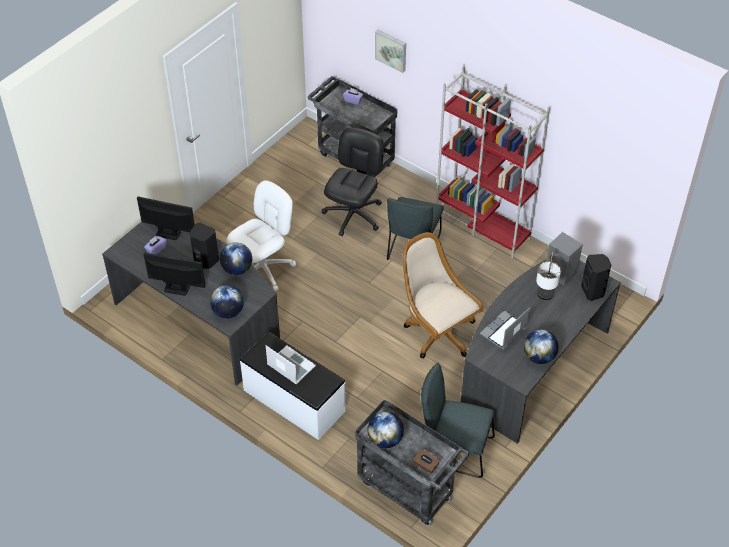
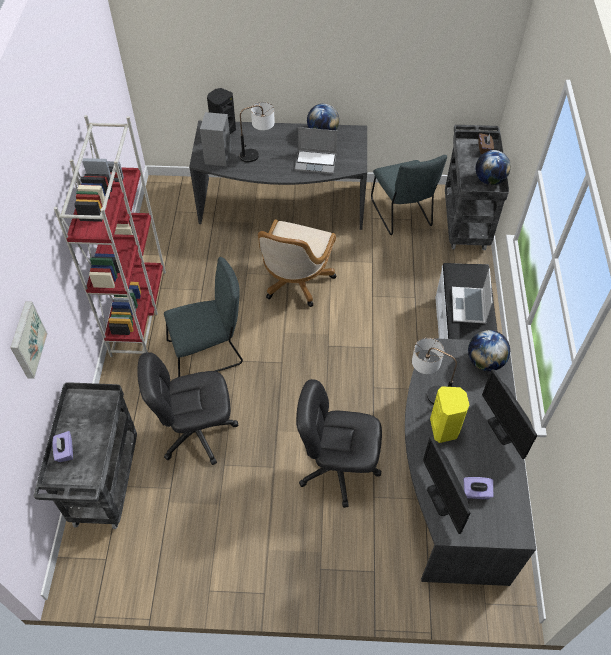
camera: 125 degrees left, 5 degrees up
black speaker [190,223,219,269] -> yellow speaker [430,386,469,443]
globe [220,242,252,275] -> table lamp [412,338,457,405]
white office chair [226,180,296,291] -> black office chair [296,379,382,508]

